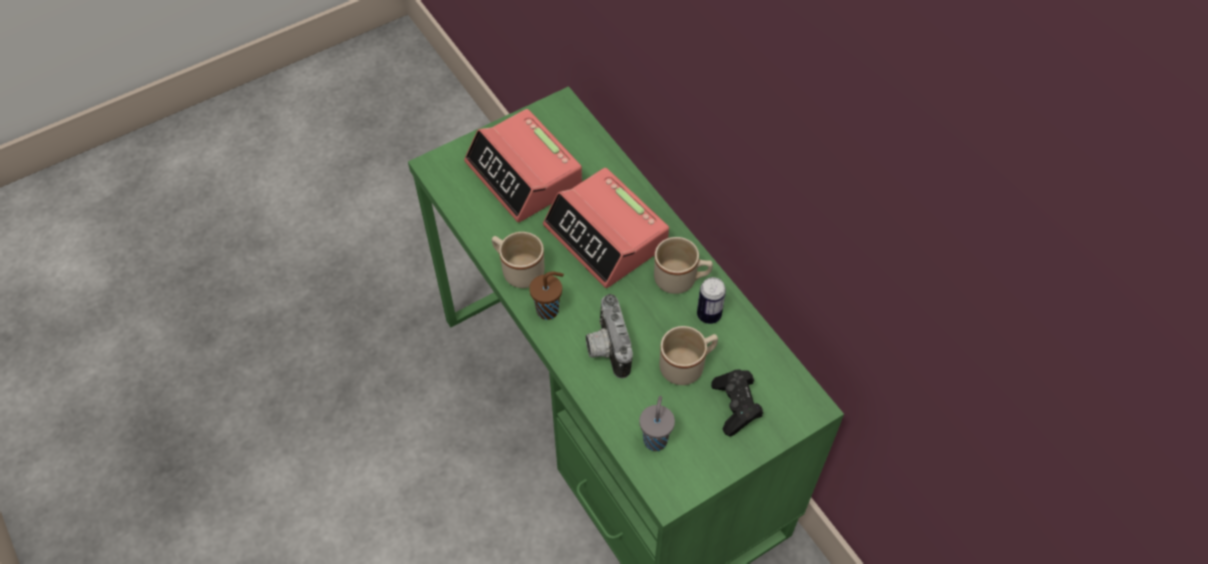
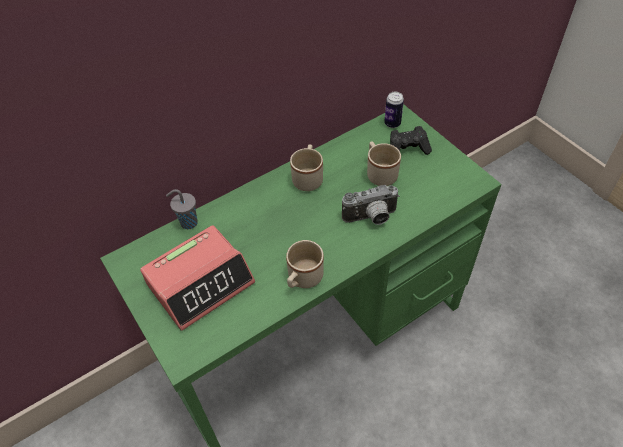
camera: 90 degrees left, 5 degrees down
brown cup [529,271,564,320] -> none
alarm clock [543,168,669,288] -> none
grey cup [639,396,675,451] -> grey cup moved to [166,189,198,229]
can [697,277,726,324] -> can moved to [384,92,404,128]

